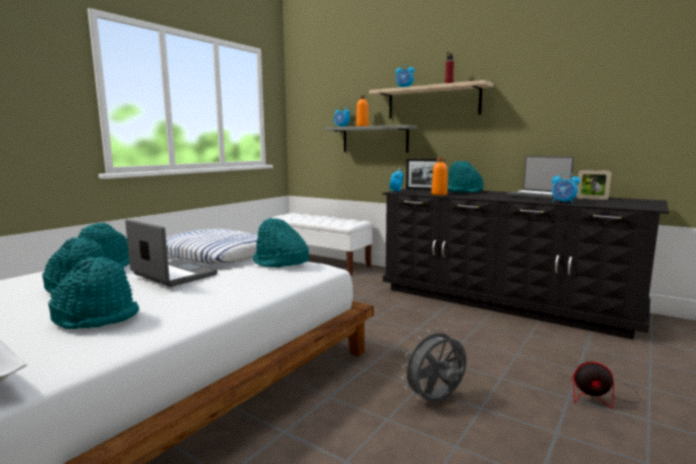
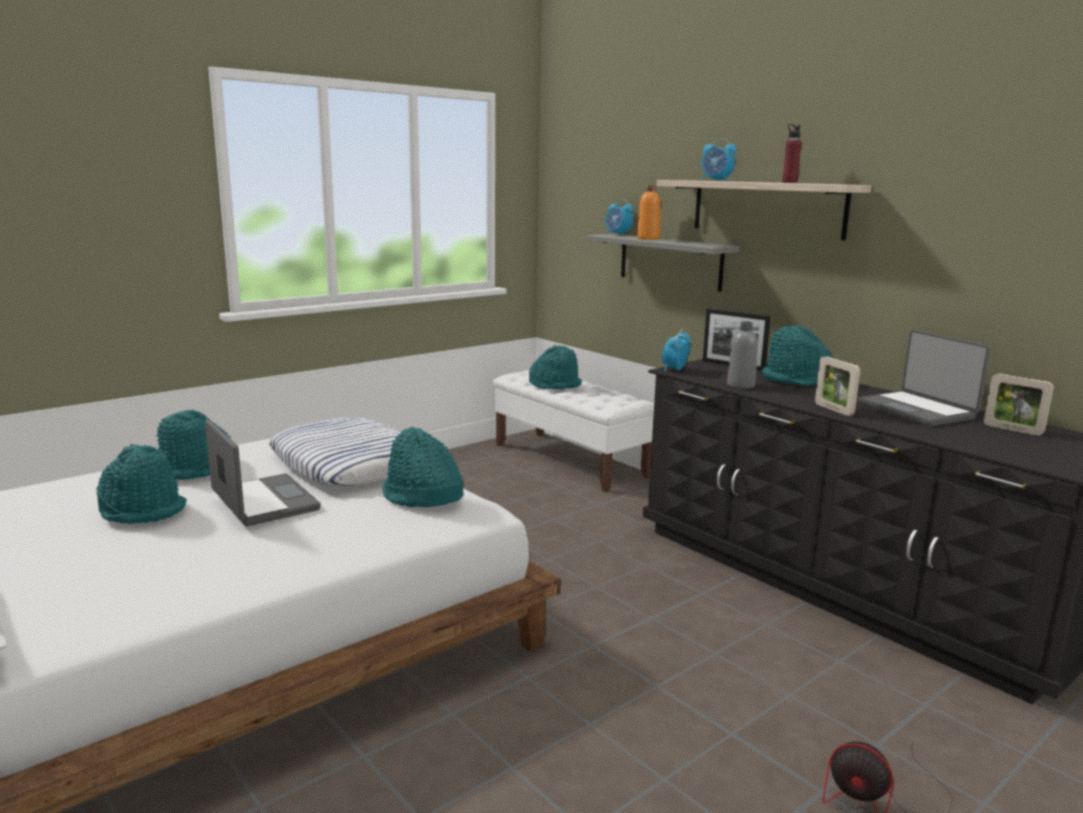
camera: 15 degrees right, 5 degrees up
turquoise hat [48,257,139,329] -> turquoise hat moved to [529,345,582,389]
grey fan [401,328,467,402] -> none
orange bottle [431,157,448,195] -> grey bottle [727,321,758,389]
alarm clock [552,172,580,204] -> none
none -> picture frame [815,356,860,416]

